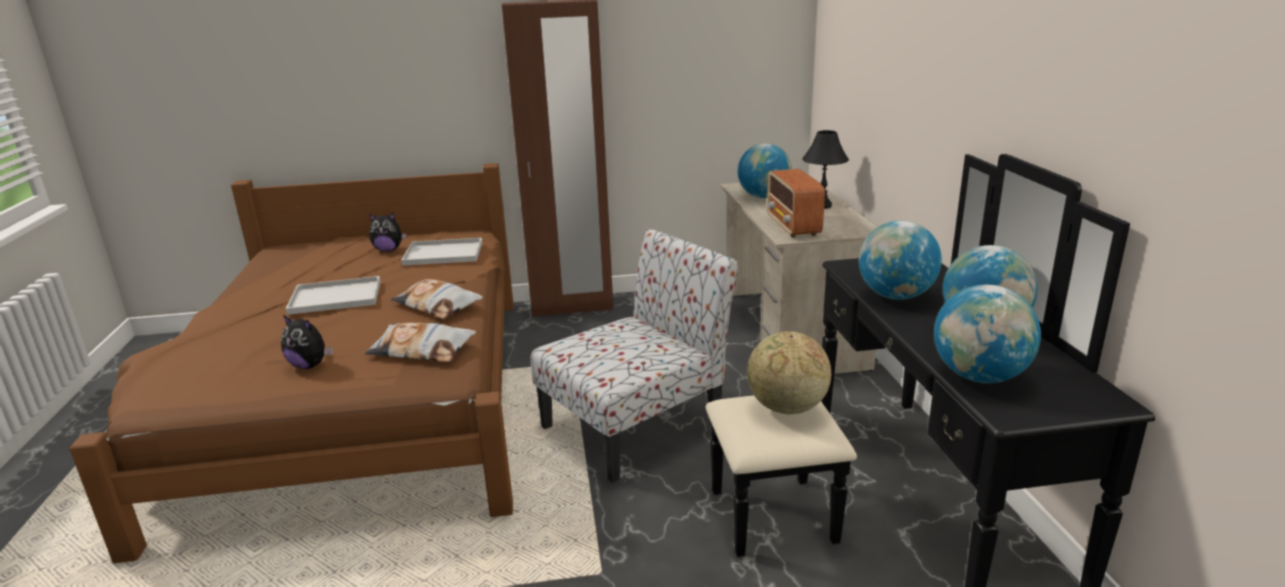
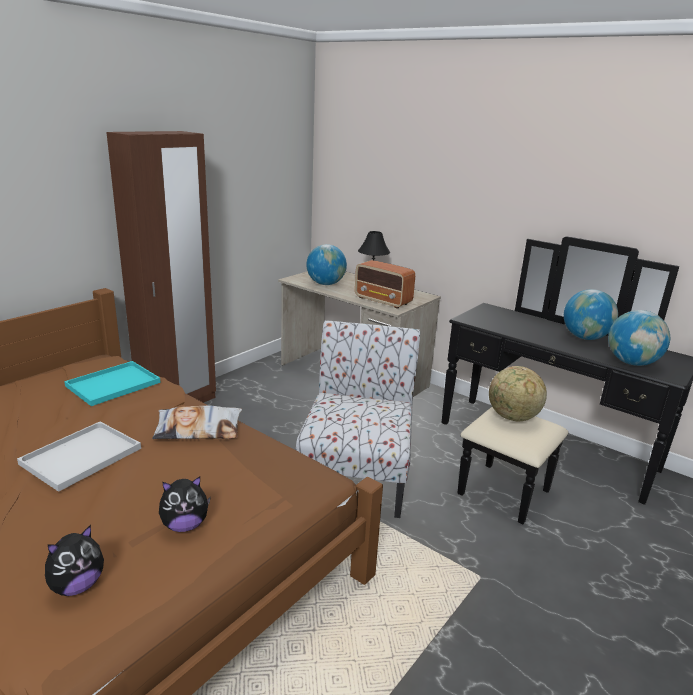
camera: 45 degrees left, 0 degrees up
pillow [364,323,476,362] -> none
plush toy [369,213,407,252] -> plush toy moved to [45,525,104,596]
white tray [401,238,482,266] -> turquoise tray [64,361,161,406]
globe [859,220,942,300] -> none

